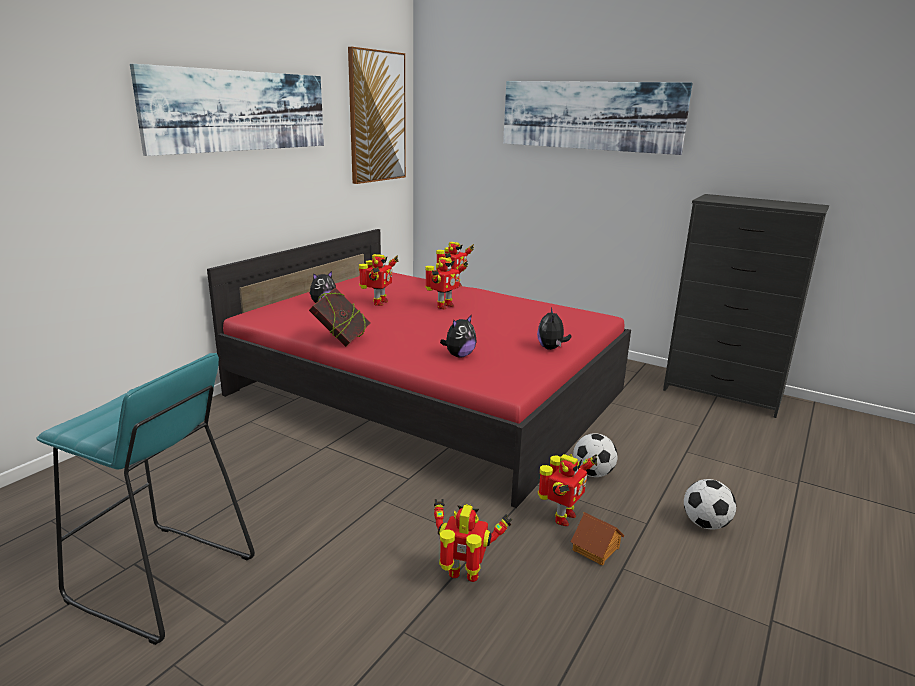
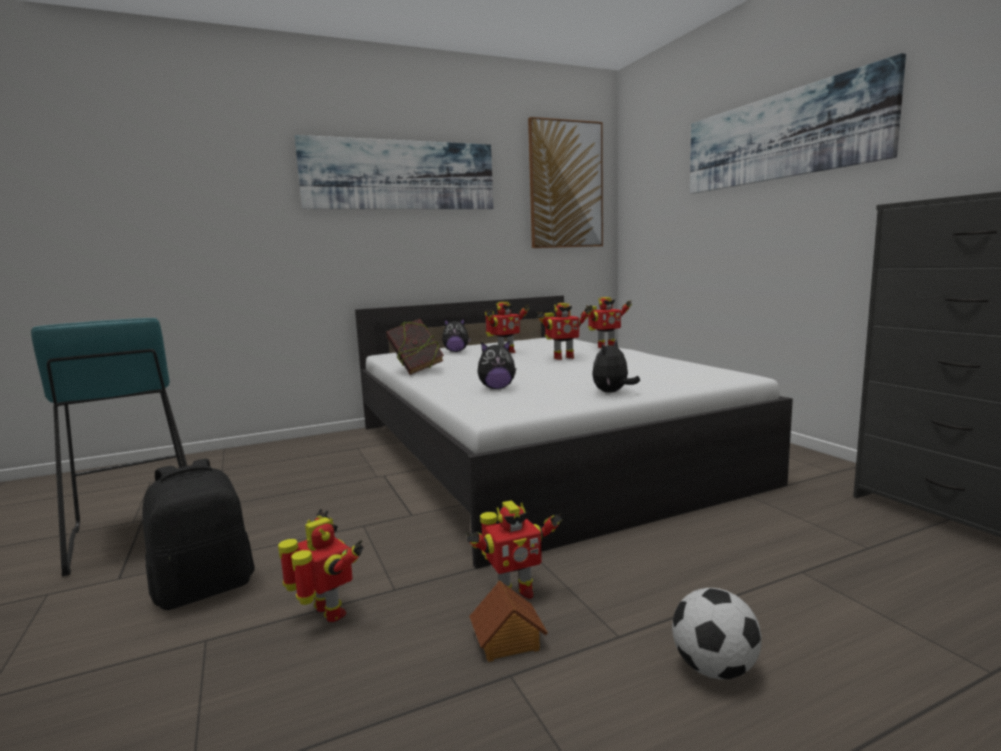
camera: 35 degrees right, 10 degrees down
red bed [207,229,631,508] -> white bed [355,296,793,569]
football [573,433,618,477] -> none
none -> black backpack [142,459,255,610]

